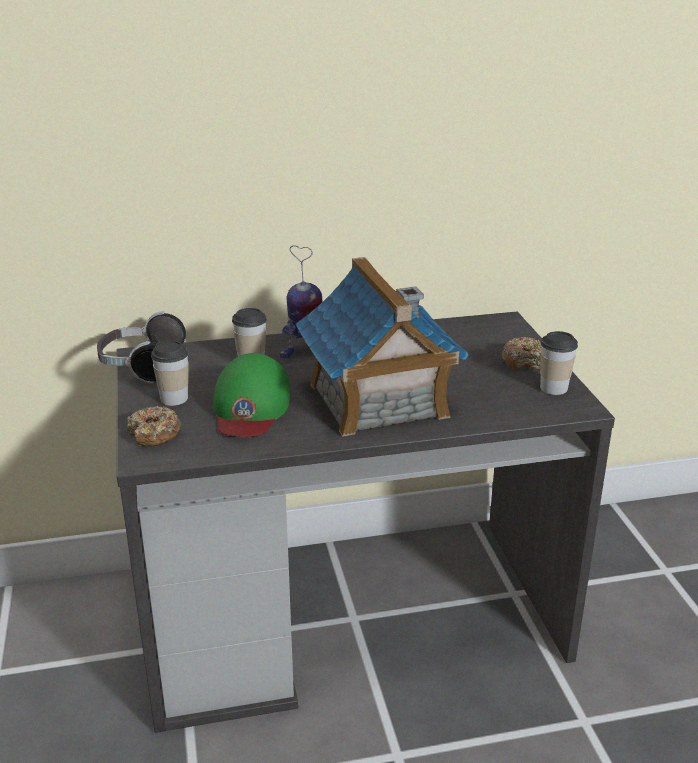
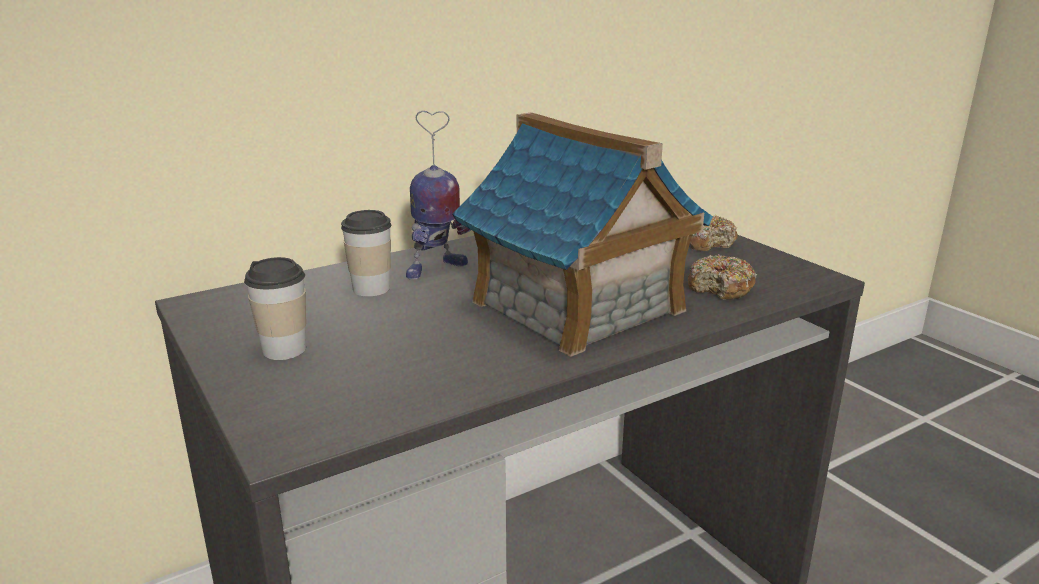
camera: 20 degrees left, 5 degrees down
headphones [97,311,186,384] -> none
donut [127,406,181,447] -> donut moved to [688,254,757,299]
green cap [213,353,290,437] -> none
cup [540,331,578,395] -> none

